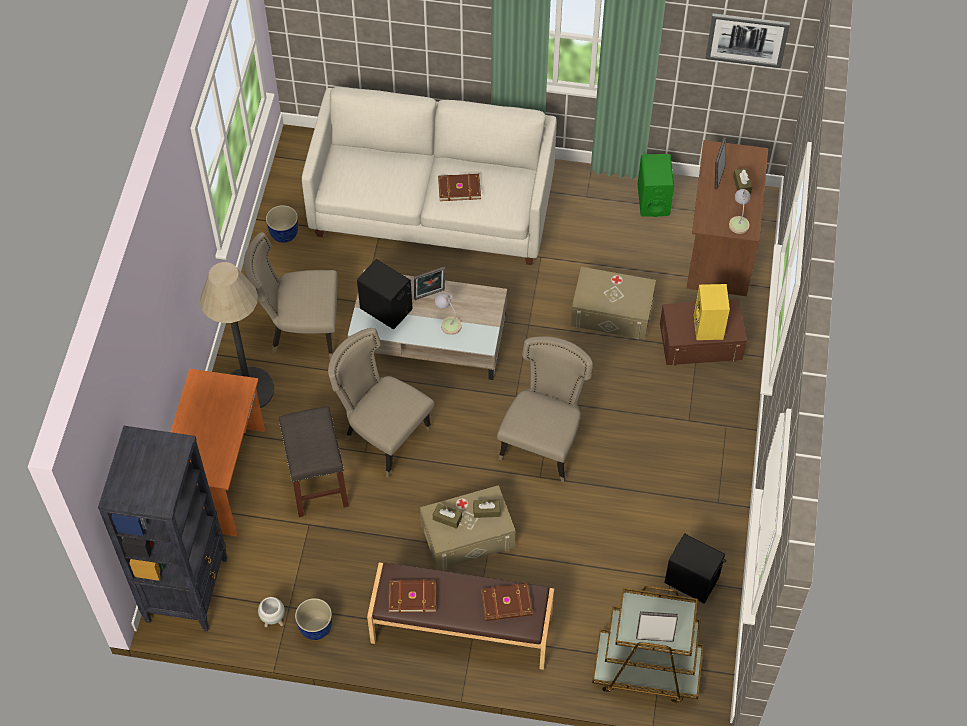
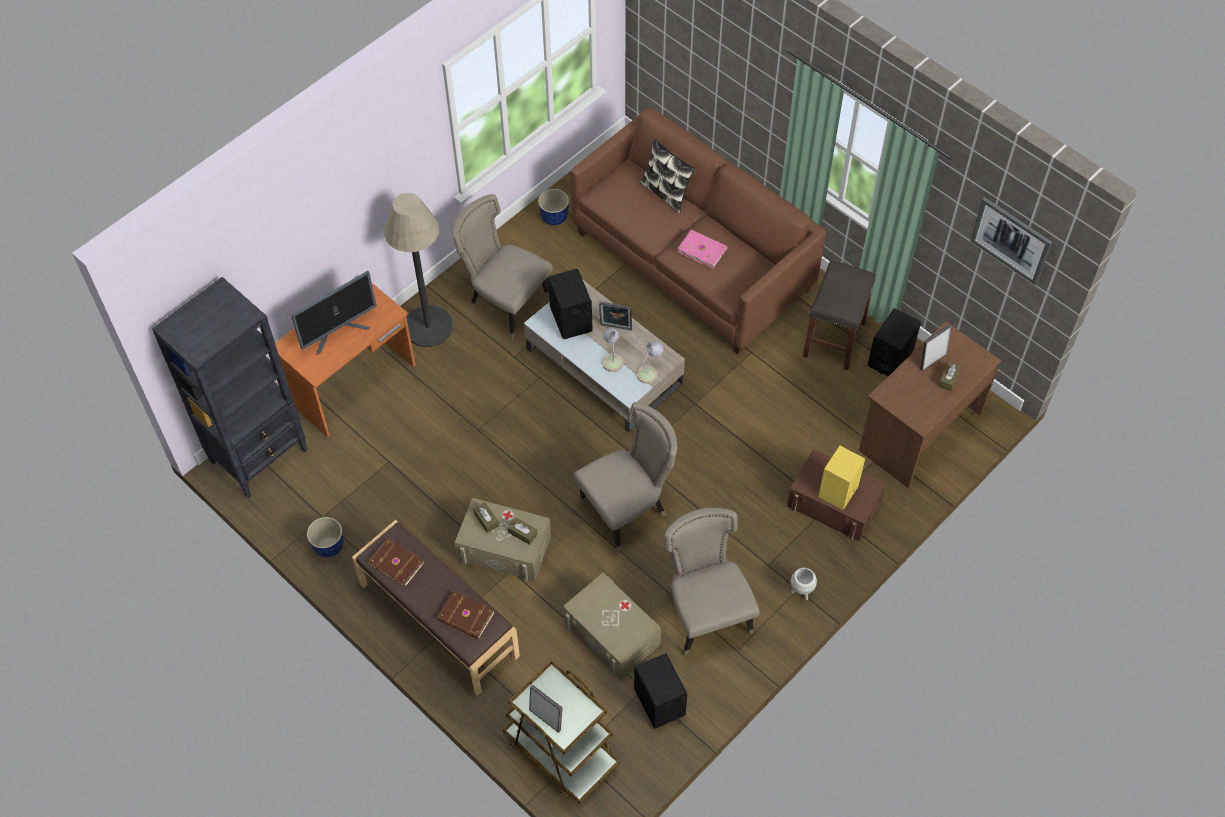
camera: 35 degrees right, 0 degrees up
white planter [258,597,285,627] -> white planter moved to [791,568,817,600]
grey stool [279,406,349,517] -> grey stool moved to [803,261,876,370]
white sofa [302,87,557,265] -> brown sofa [571,107,826,355]
beige chair [328,328,435,478] -> beige chair moved to [664,508,760,655]
brown book [438,174,481,201] -> pink book [677,230,728,269]
beige storage box [571,267,656,340] -> beige storage box moved to [563,573,661,679]
green speaker [637,154,674,217] -> black speaker [868,309,921,376]
table lamp [729,189,751,234] -> table lamp moved to [637,342,663,384]
none -> monitor [291,271,377,355]
none -> pillow [640,139,695,213]

